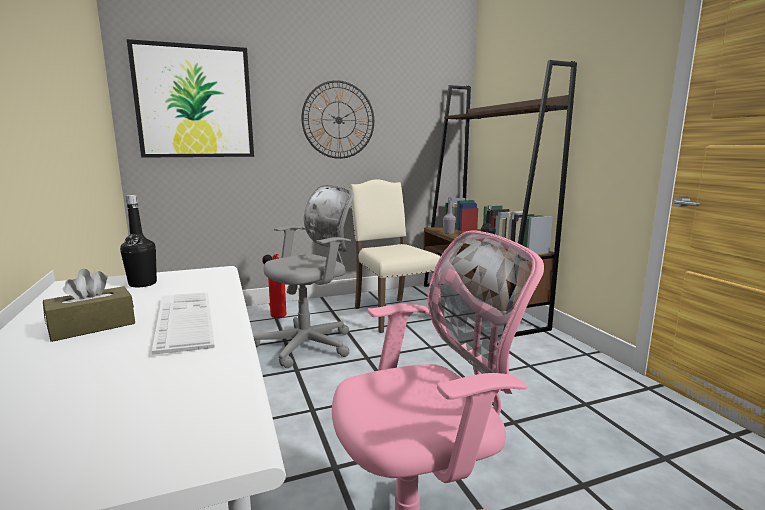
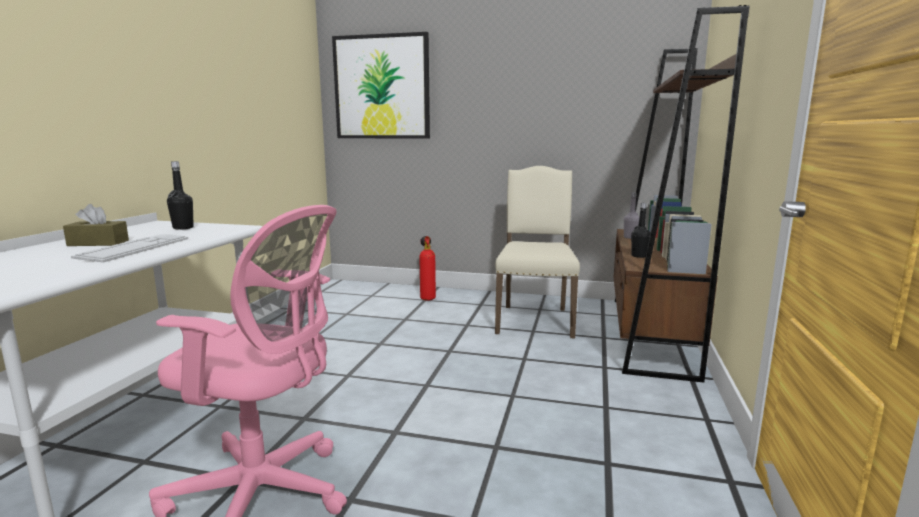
camera: 35 degrees right, 0 degrees up
grey office chair [253,185,354,368] -> none
wall clock [301,80,374,159] -> none

